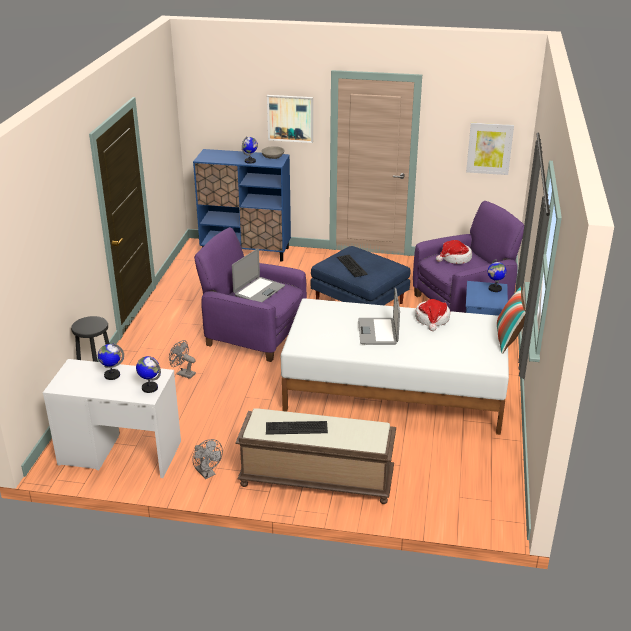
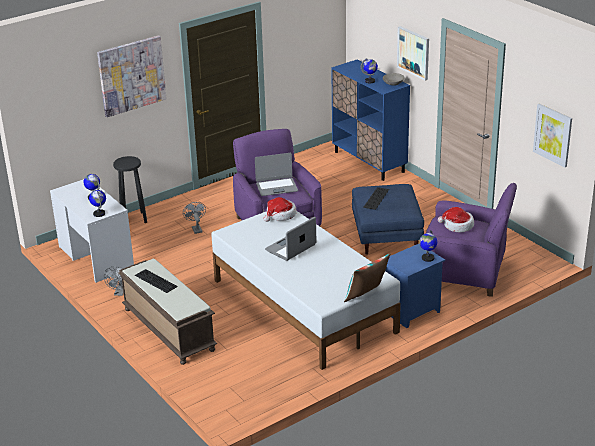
camera: 45 degrees right, 0 degrees up
hat [415,299,450,331] -> hat moved to [264,197,297,222]
none -> picture [97,35,167,117]

